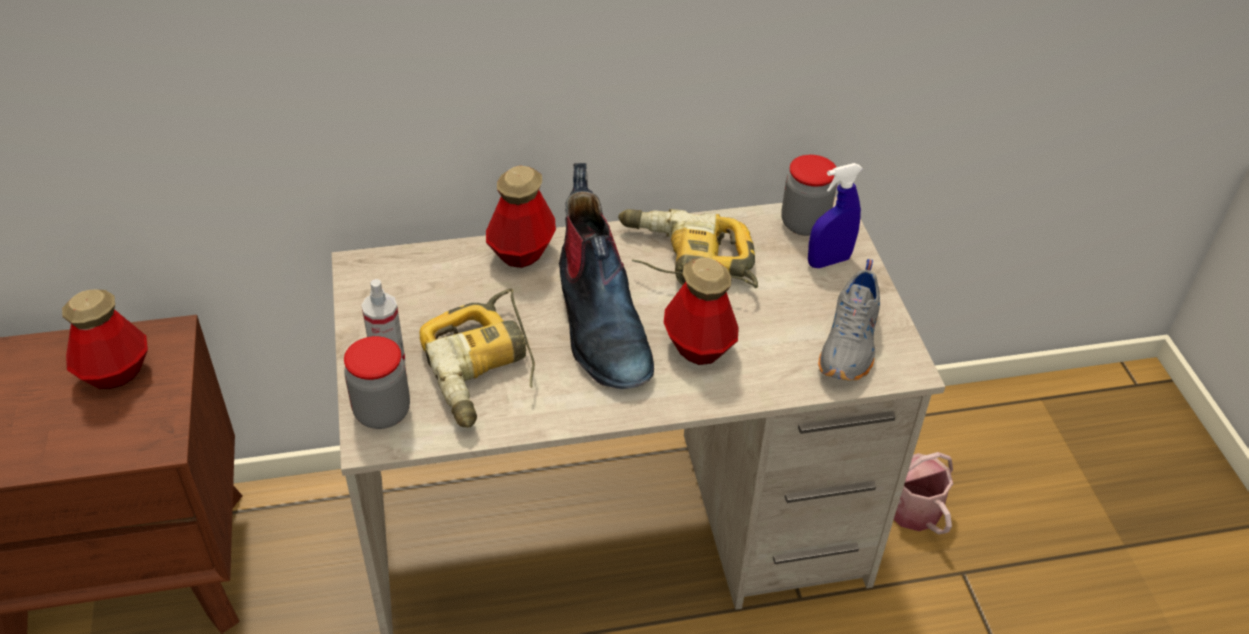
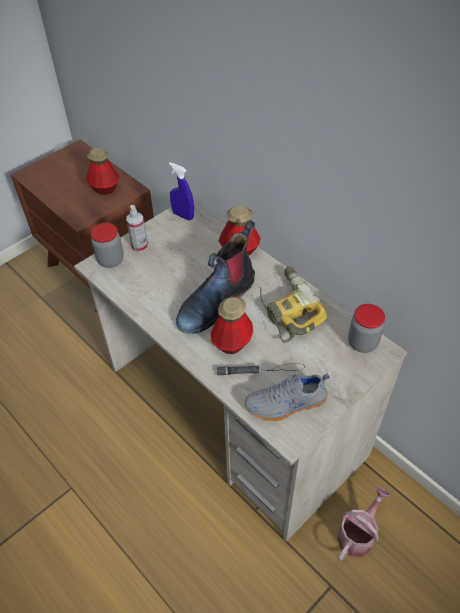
camera: 60 degrees right, 5 degrees up
power drill [419,288,535,427] -> none
blue spray bottle [808,163,863,268] -> blue spray bottle moved to [169,162,194,221]
none -> black flashlight [217,364,305,375]

